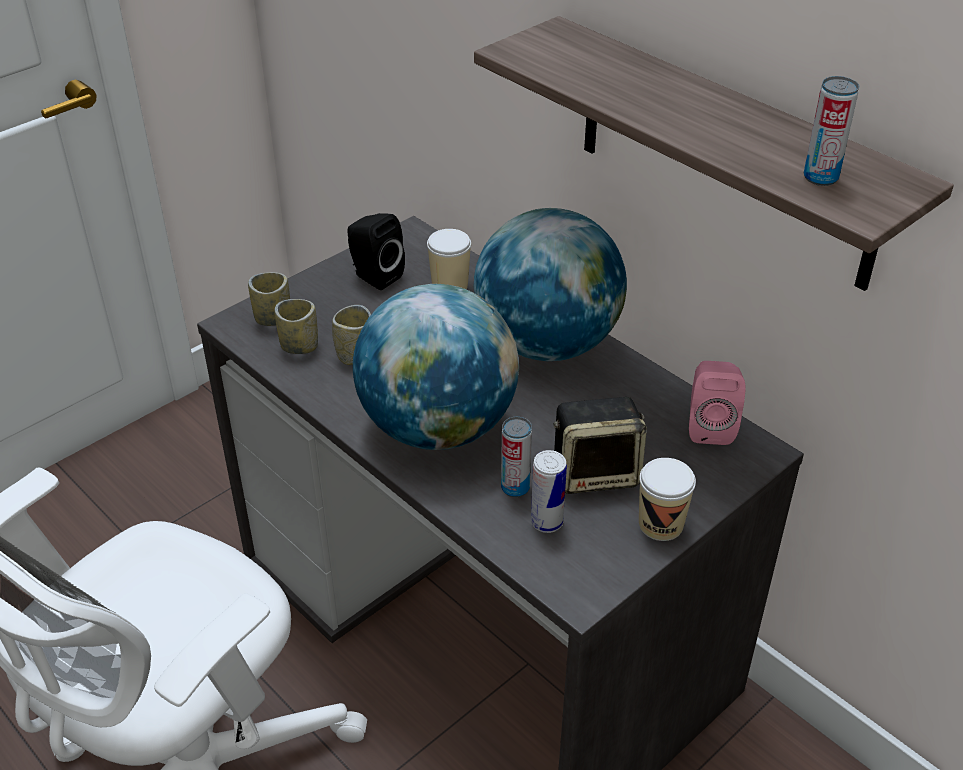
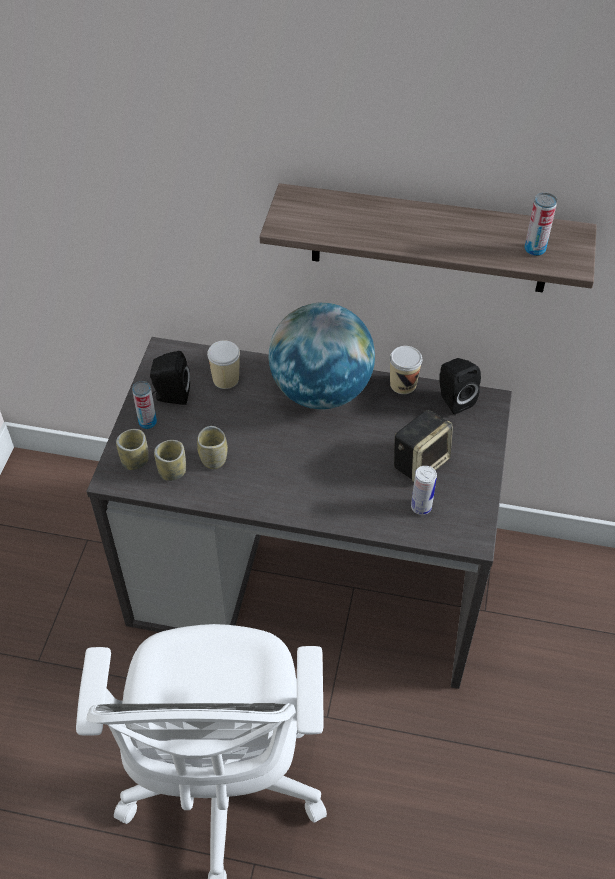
camera: 35 degrees left, 10 degrees up
globe [353,284,519,450] -> none
can [501,417,532,497] -> can moved to [132,381,157,429]
cup [639,458,696,541] -> cup moved to [390,346,422,394]
pink speaker [689,361,746,445] -> black speaker [439,358,481,414]

